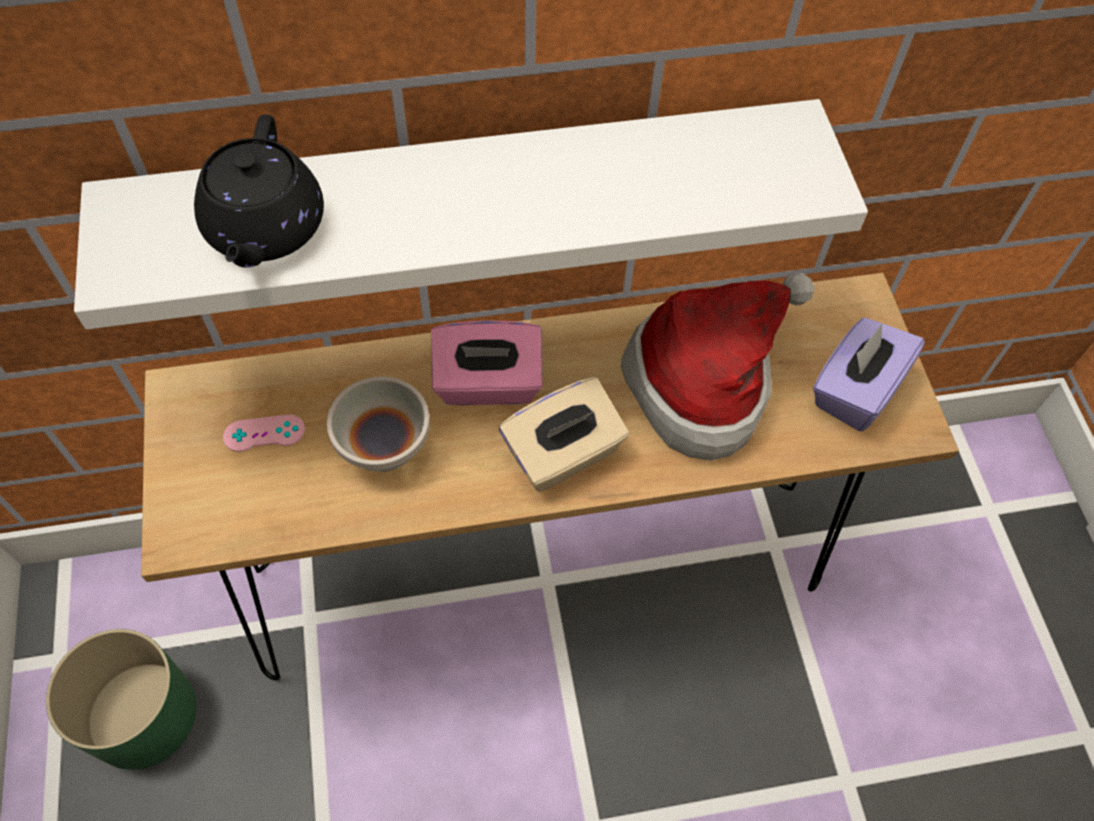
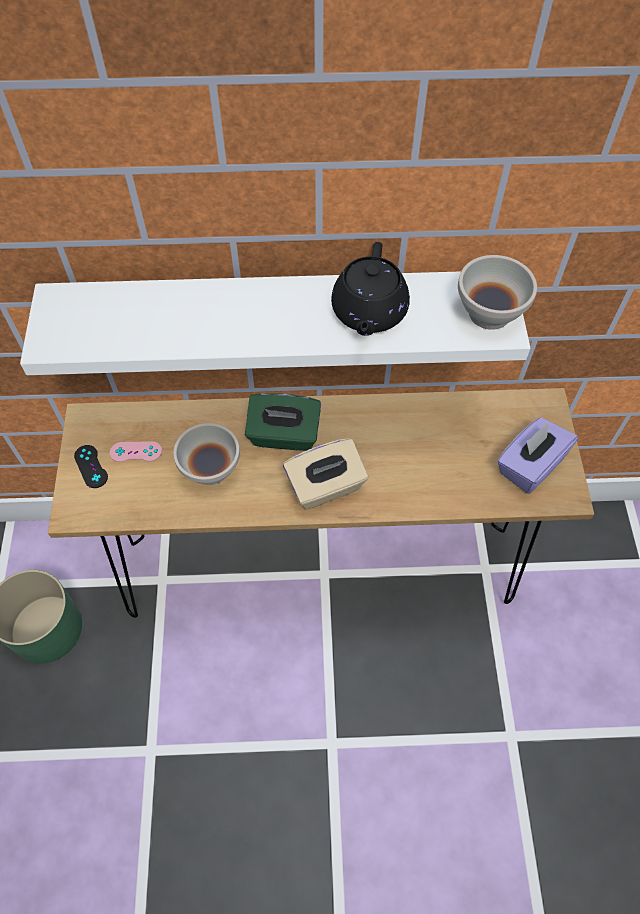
camera: 10 degrees right, 0 degrees up
black teapot [194,115,324,268] -> black teapot moved to [331,242,410,336]
pink tissue box [431,320,543,405] -> green tissue box [245,393,321,451]
hat [621,273,814,461] -> none
none -> black game controller [74,445,108,488]
none -> white bowl [458,255,537,330]

